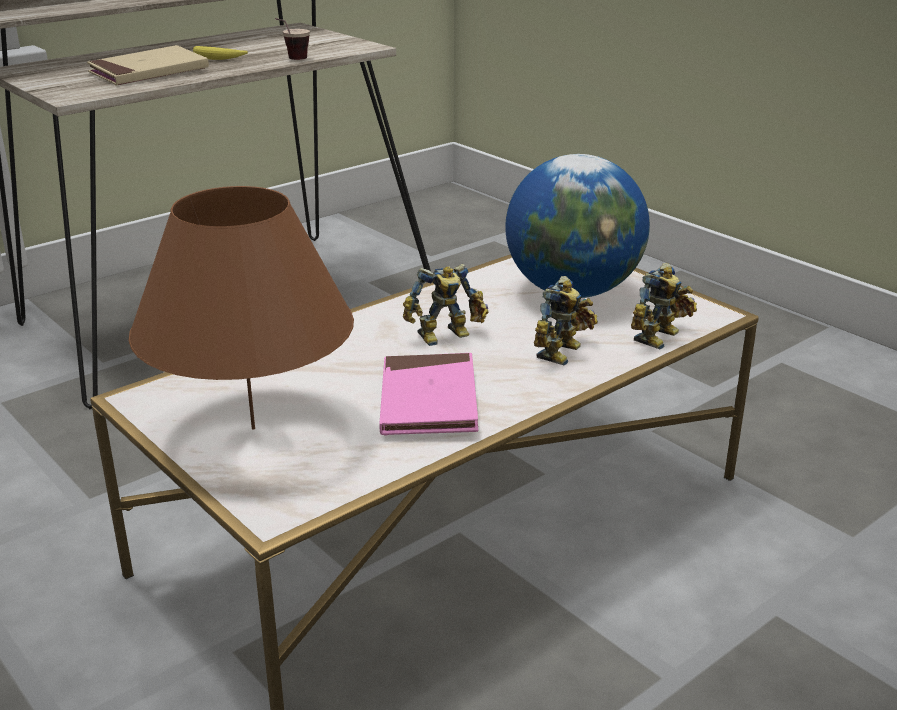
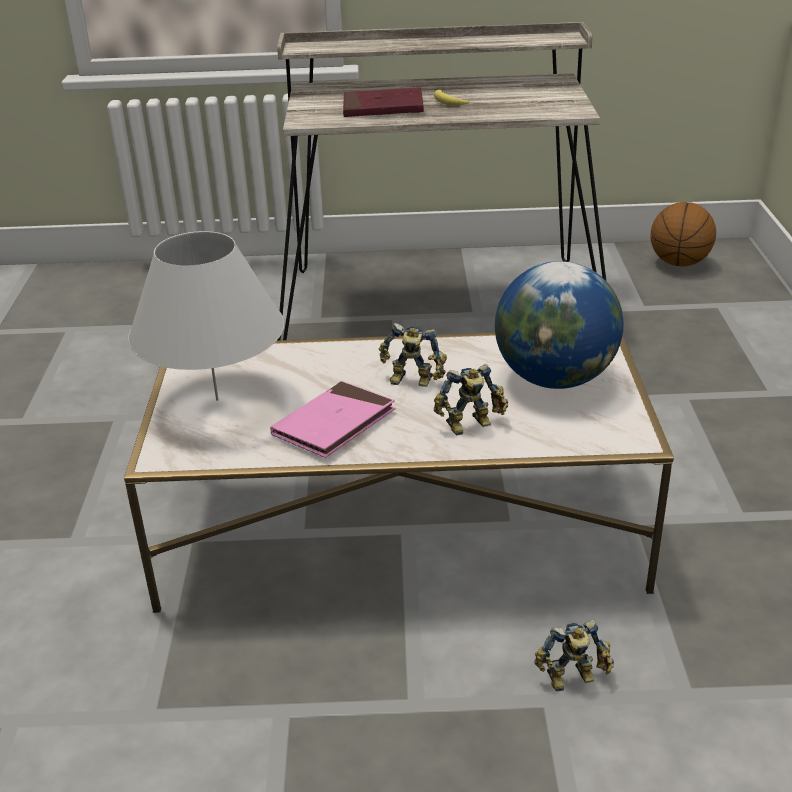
camera: 40 degrees right, 5 degrees up
beige book [87,45,209,86] -> red book [343,87,424,117]
brown table lamp [128,186,354,430] -> white table lamp [128,231,284,401]
cup [275,18,310,60] -> none
toy robot [631,263,697,349] -> toy robot moved to [534,620,614,692]
none -> basketball [651,202,716,267]

